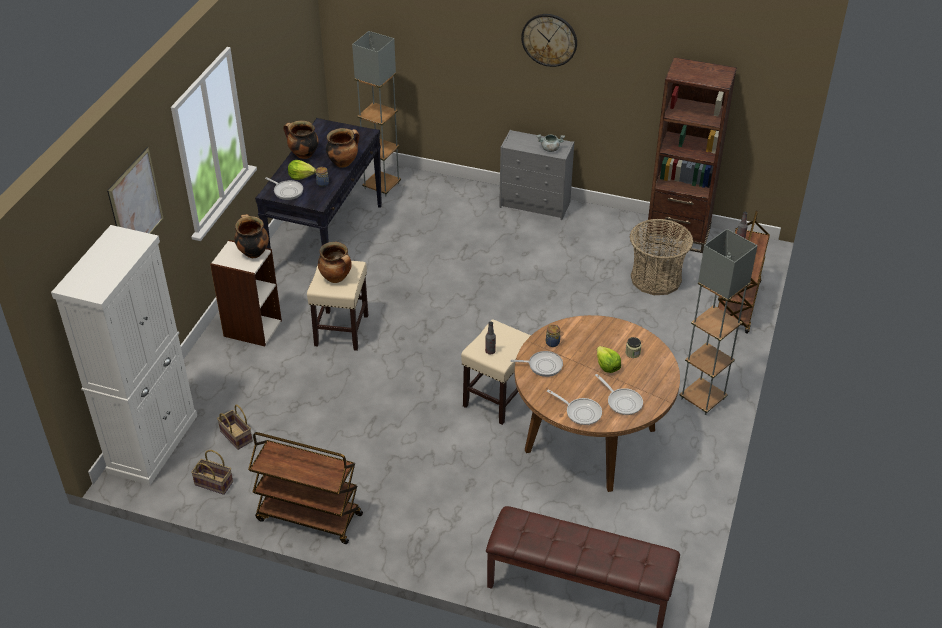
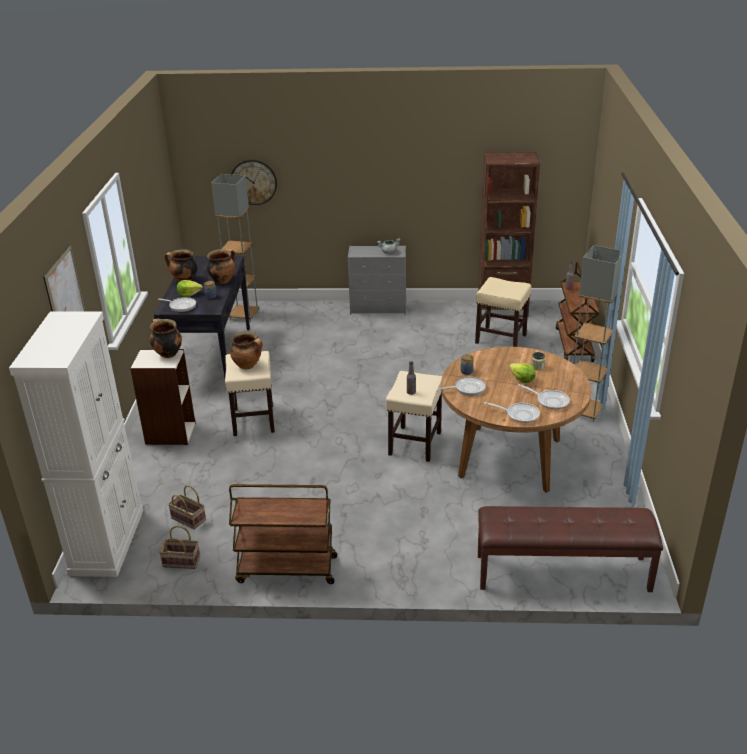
camera: 15 degrees left, 10 degrees down
wall clock [521,14,577,67] -> wall clock moved to [231,159,277,205]
basket [630,219,693,295] -> beige stool [475,277,532,347]

